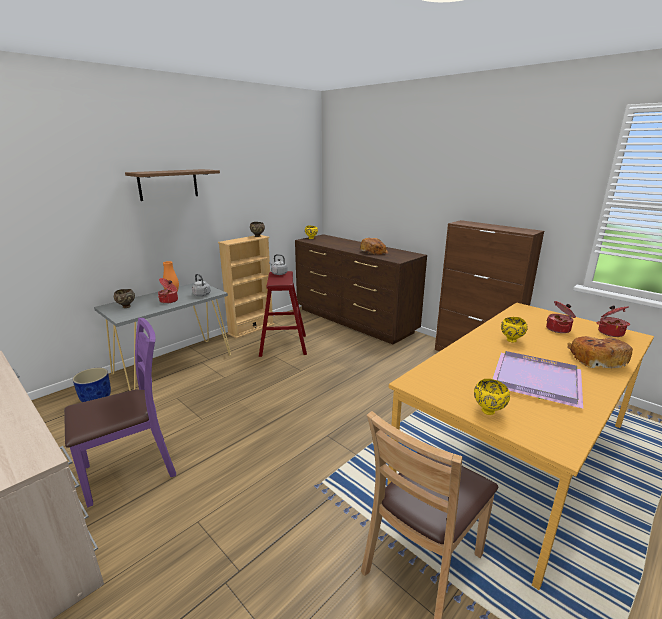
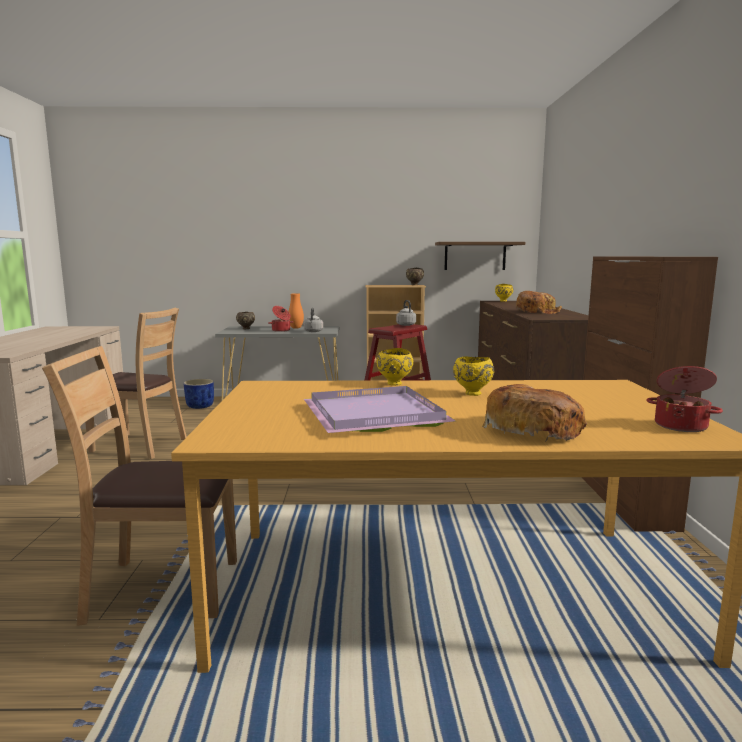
camera: 45 degrees right, 10 degrees down
purple chair [64,318,176,507] -> brown chair [85,308,187,459]
shelf [125,169,220,201] -> shelf moved to [435,242,525,270]
yellow bowl [474,379,510,415] -> yellow bowl moved to [376,348,413,386]
cooking pot [546,301,576,333] -> none

